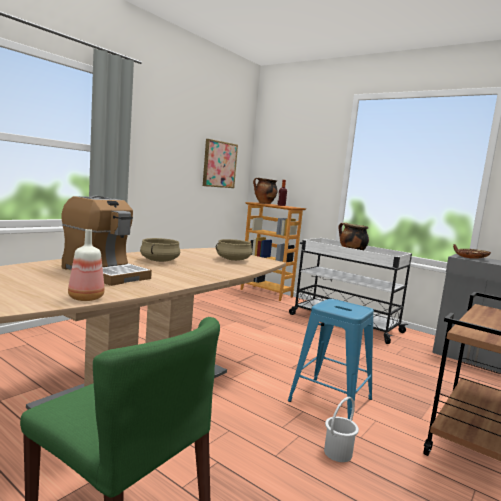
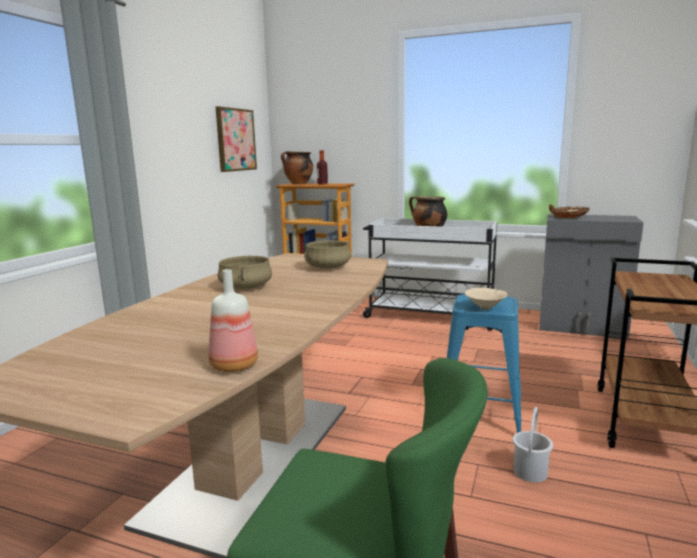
camera: 15 degrees left, 5 degrees up
coffee machine [61,196,152,286] -> none
none -> beige bowl [465,288,508,310]

